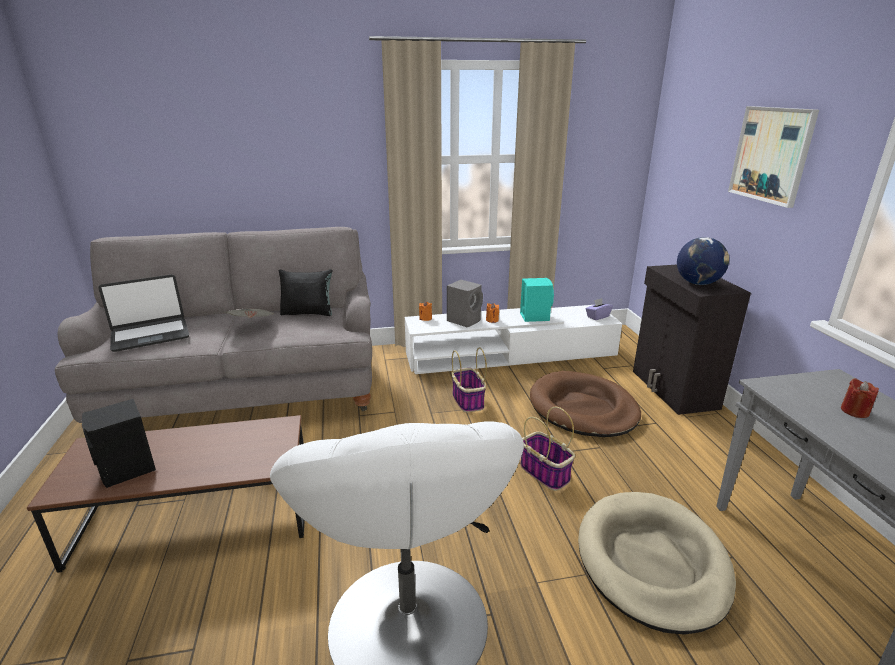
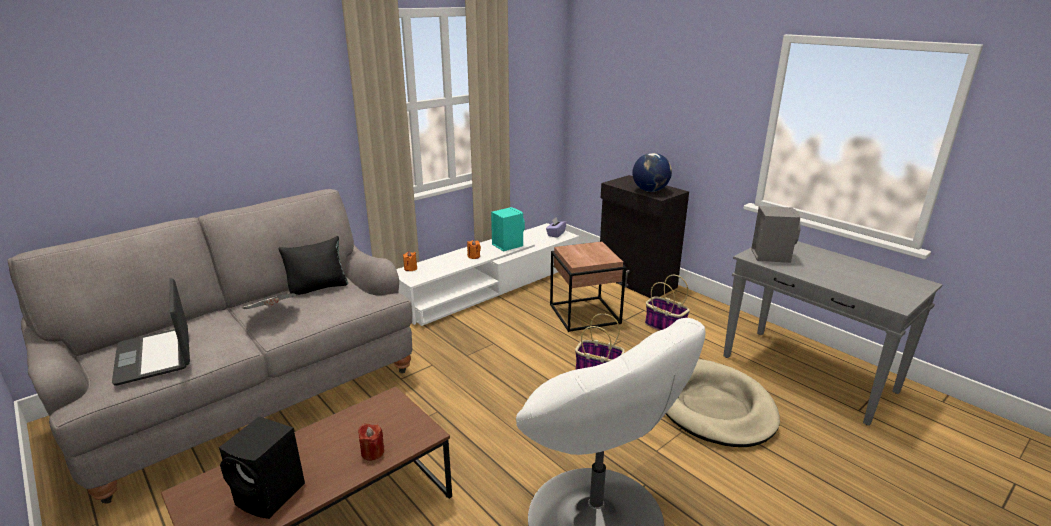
camera: 30 degrees left, 0 degrees up
laptop [98,274,189,352] -> laptop turned 120 degrees clockwise [112,278,190,386]
grey speaker [447,280,483,327] -> grey speaker moved to [751,206,801,263]
basket [452,347,487,412] -> basket moved to [645,275,690,331]
brown dog bed [530,371,641,437] -> brown side table [550,242,626,332]
picture [728,106,819,208] -> none
red candle [841,378,879,418] -> red candle moved to [358,423,384,461]

